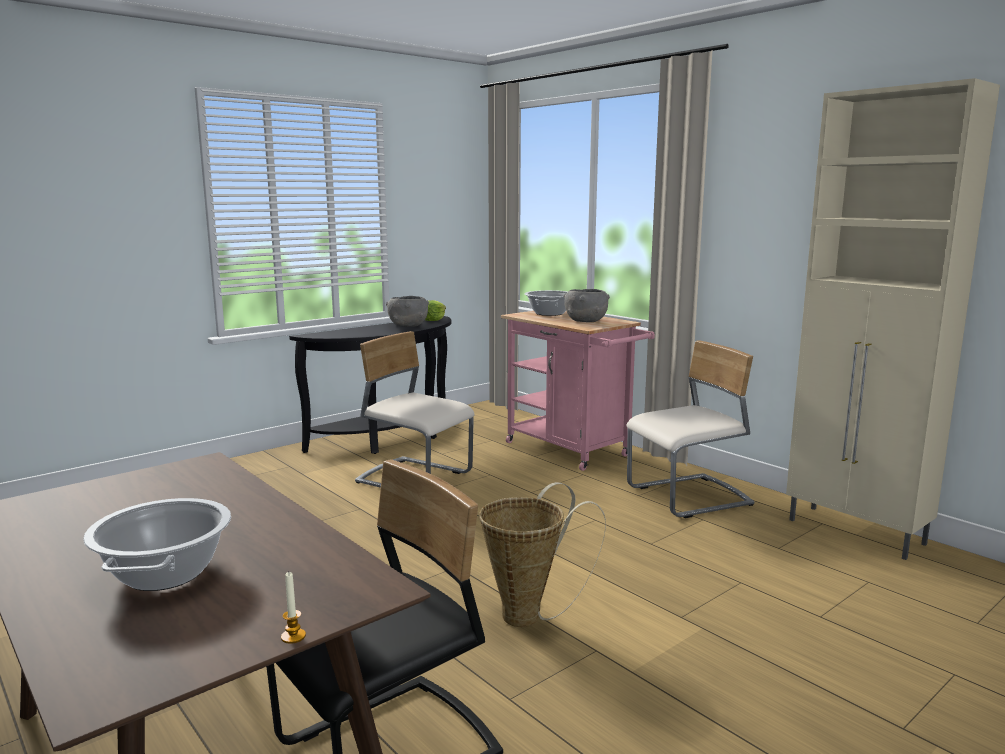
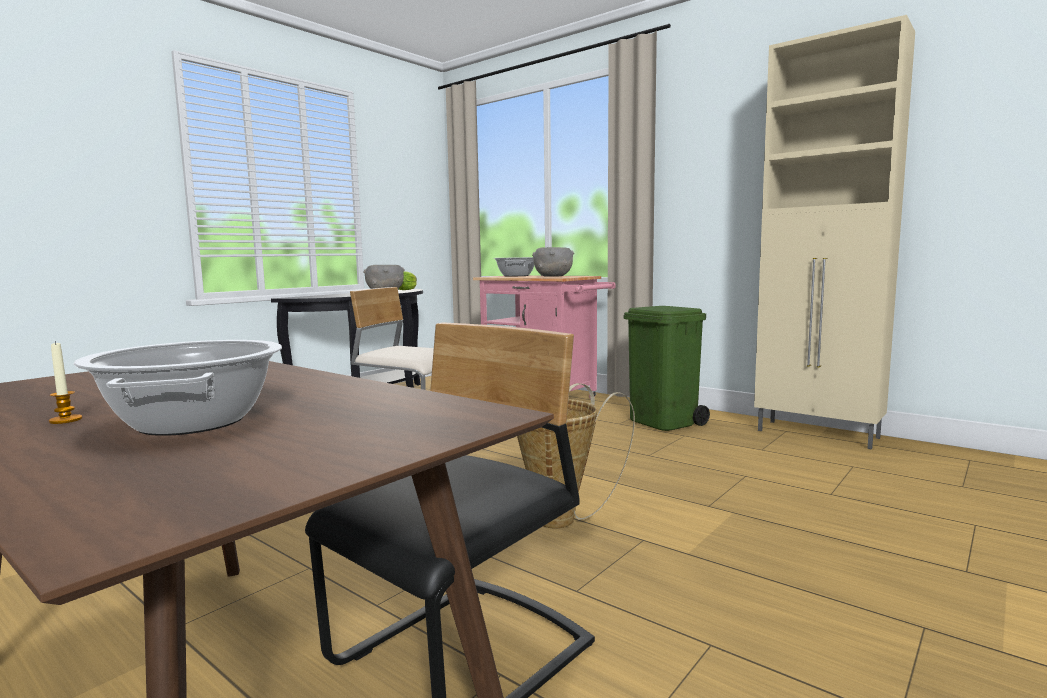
camera: 10 degrees left, 5 degrees down
candle [281,572,306,644] -> candle moved to [49,341,82,424]
beige chair [627,340,754,518] -> green trash can [623,306,710,431]

